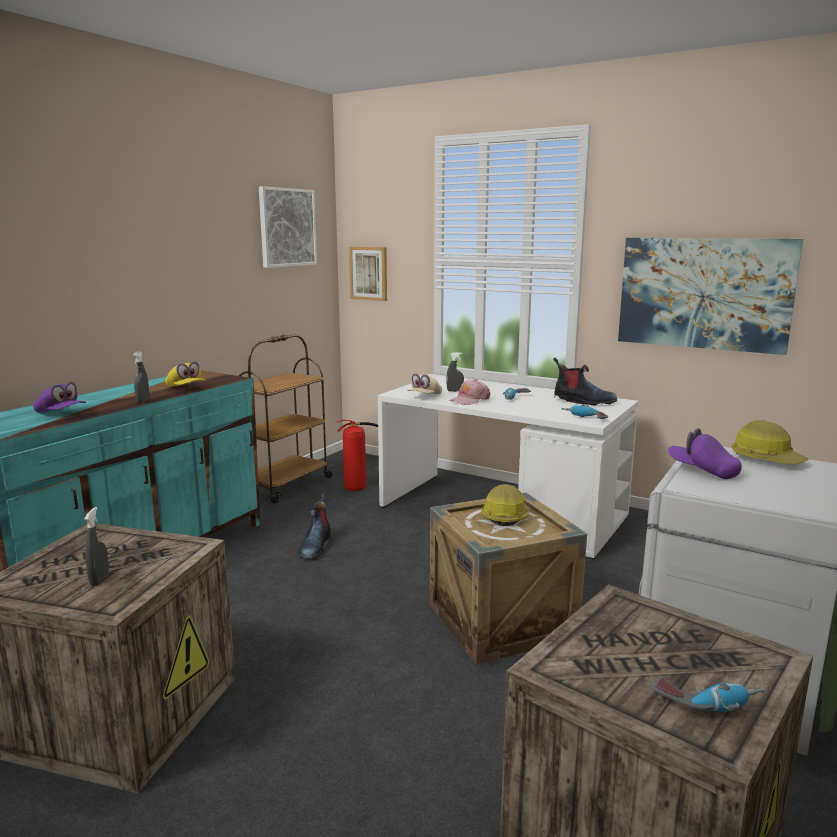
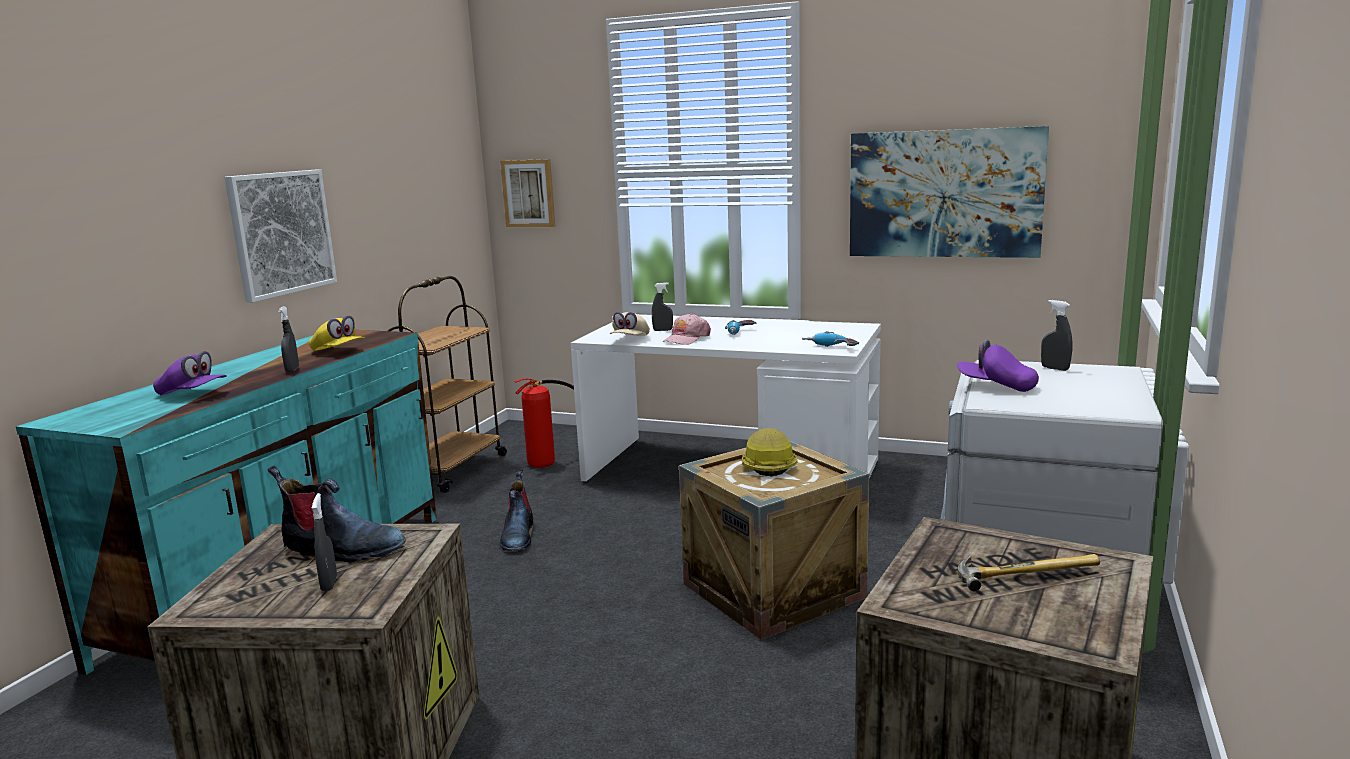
camera: 10 degrees left, 0 degrees up
picture [259,186,317,268] -> picture moved to [225,169,337,302]
boot [553,357,617,405] -> boot moved to [268,465,406,562]
power drill [652,676,764,712] -> none
hard hat [732,420,809,464] -> grey spray bottle [1041,300,1072,371]
none -> hammer [958,554,1100,591]

